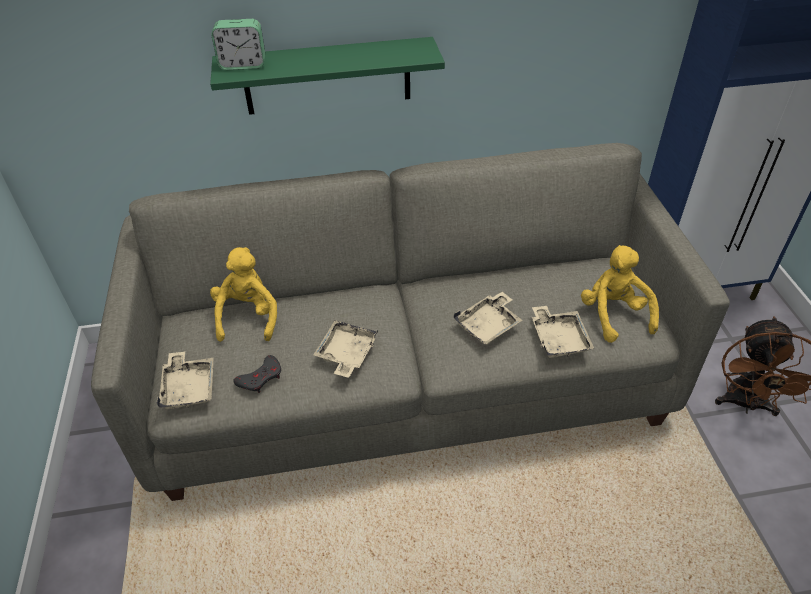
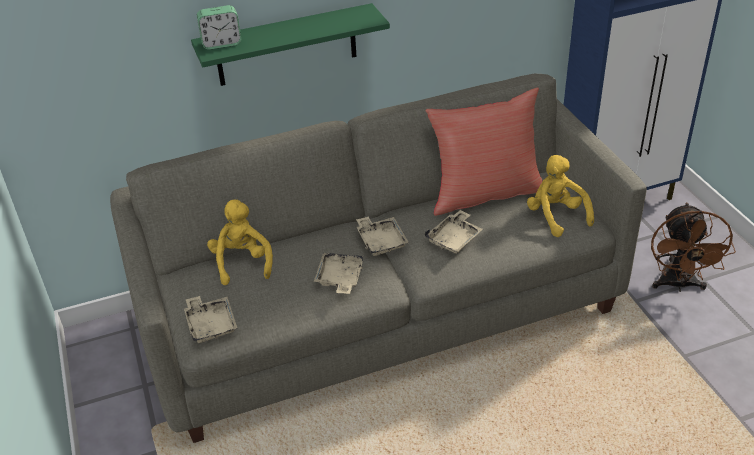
camera: 10 degrees left, 5 degrees down
grey game controller [233,355,281,393] -> none
beige tray [532,306,594,358] -> beige tray moved to [356,217,409,256]
none -> red pillow [426,87,542,216]

